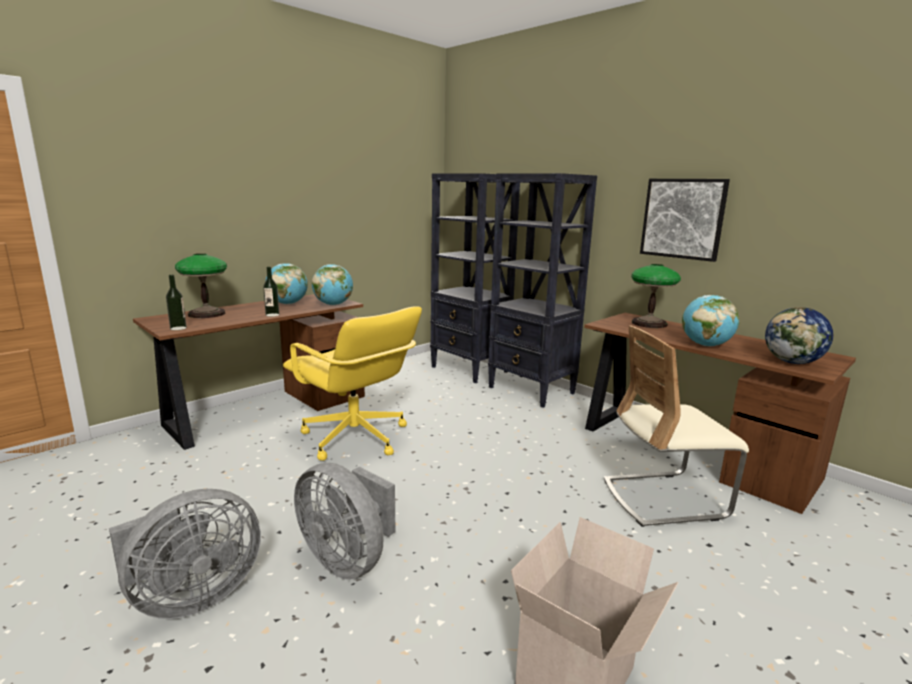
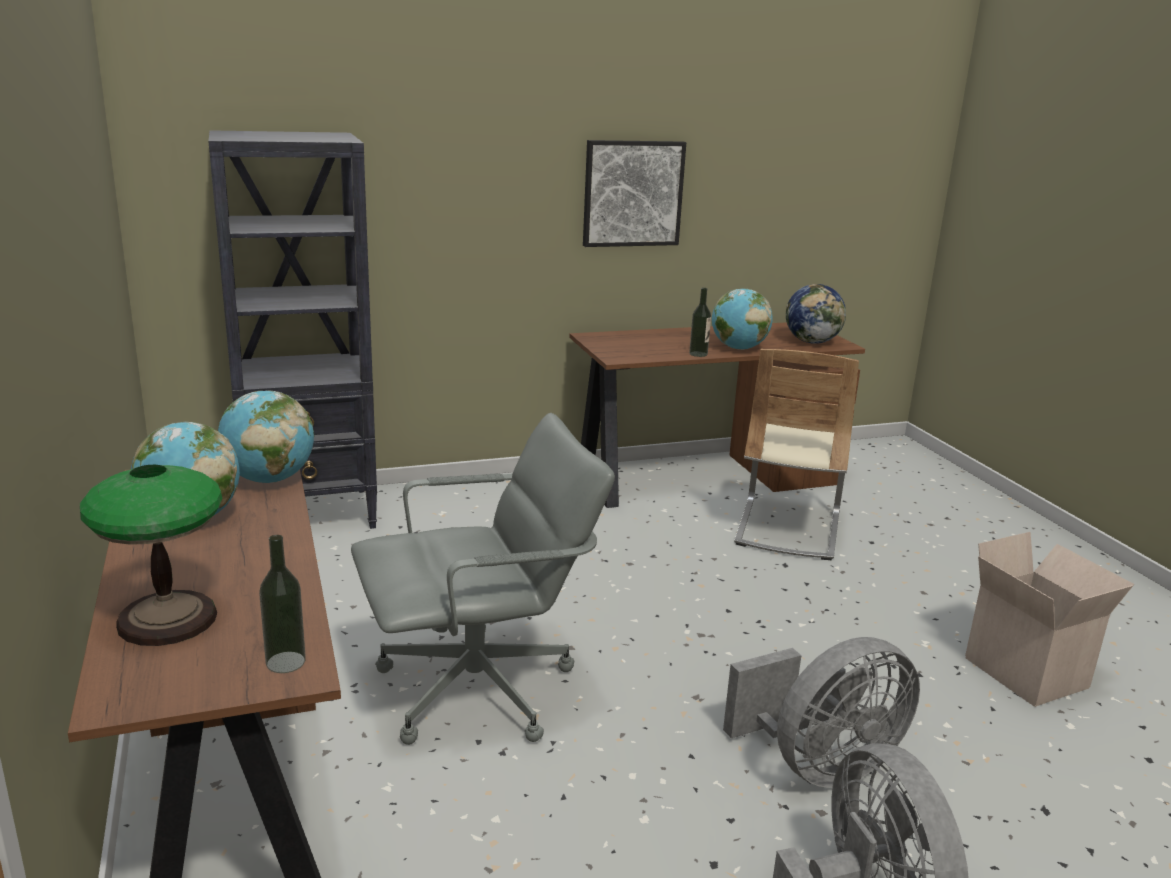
camera: 65 degrees left, 5 degrees up
bottle [263,267,279,317] -> bottle moved to [689,288,711,357]
yellow office chair [283,306,422,461] -> grey office chair [351,413,615,745]
black bookcase [488,173,597,408] -> none
table lamp [631,264,681,328] -> none

